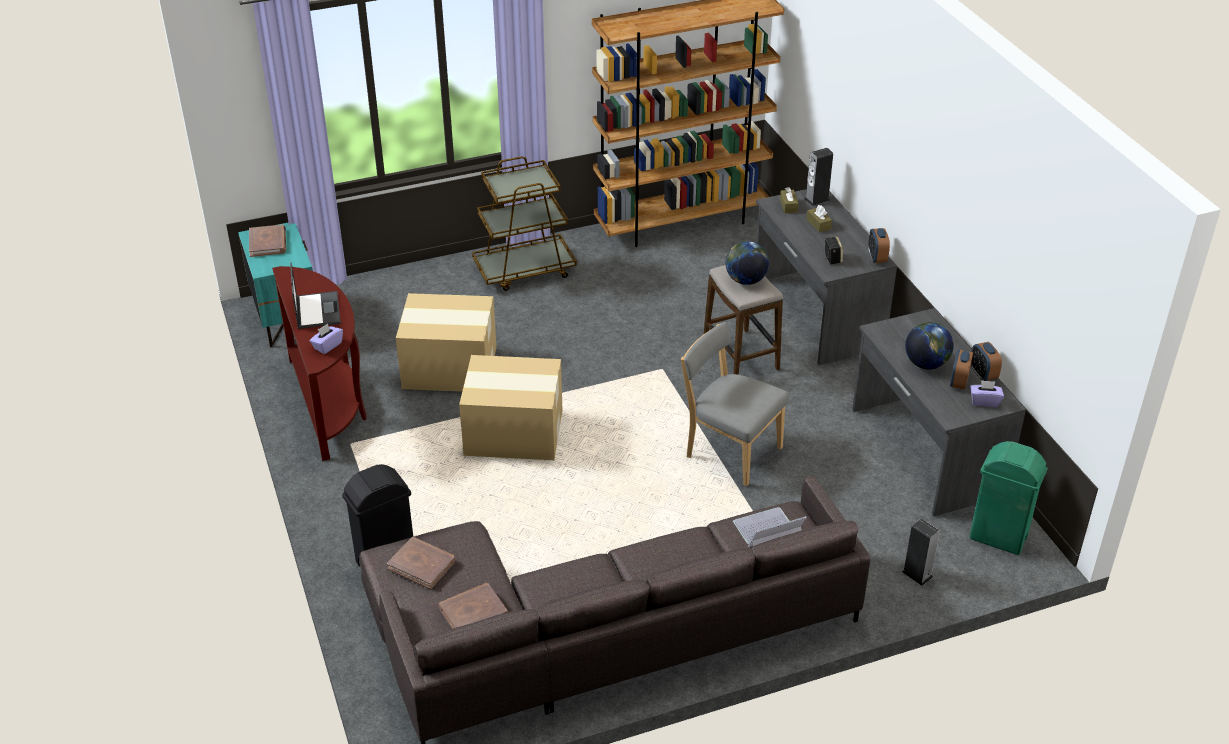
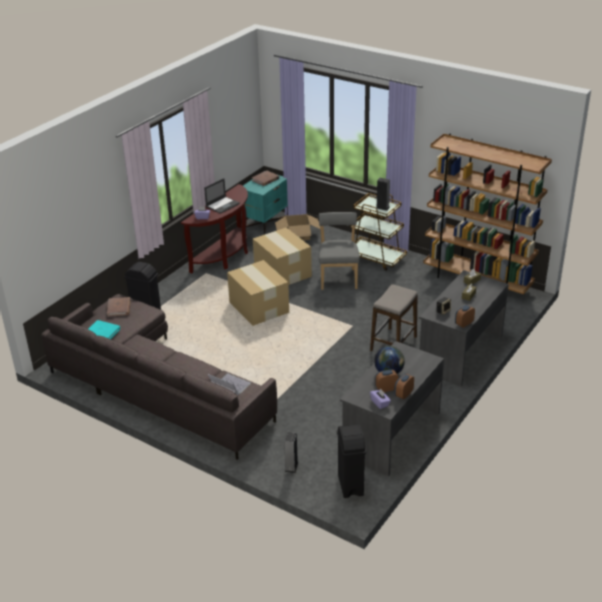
camera: 55 degrees right, 5 degrees down
brown book [439,583,508,629] -> turquoise book [89,320,120,339]
grey chair [681,322,789,486] -> grey chair moved to [319,212,360,290]
globe [726,241,769,285] -> none
speaker [804,148,833,206] -> speaker moved to [376,178,390,211]
green trash can [969,441,1048,555] -> black trash can [337,424,366,498]
none -> cardboard box [275,214,321,241]

